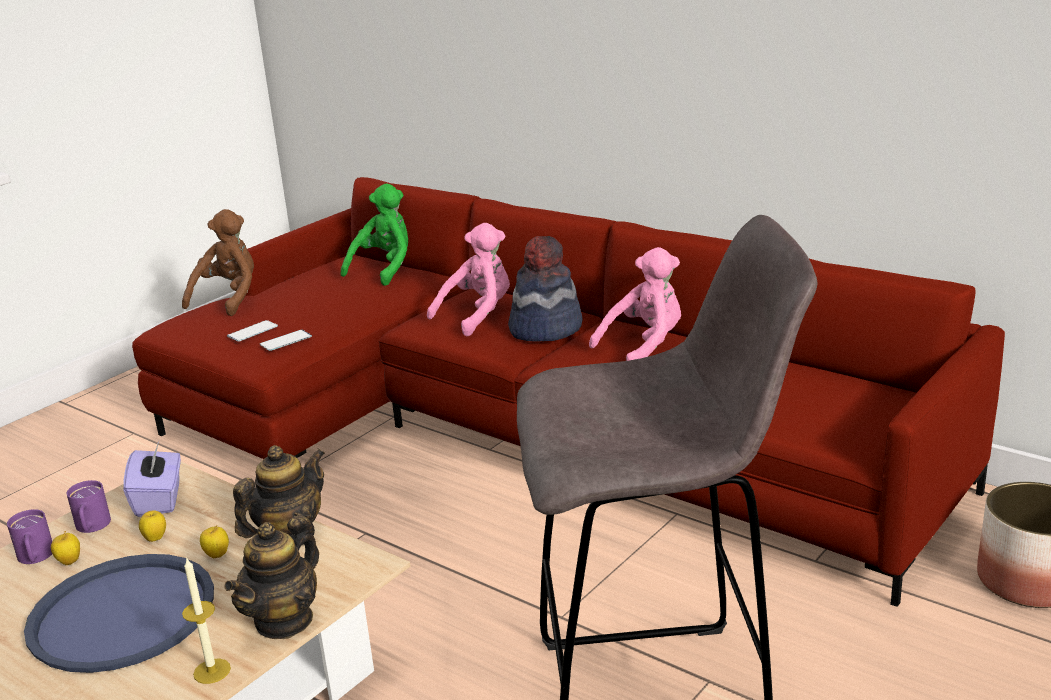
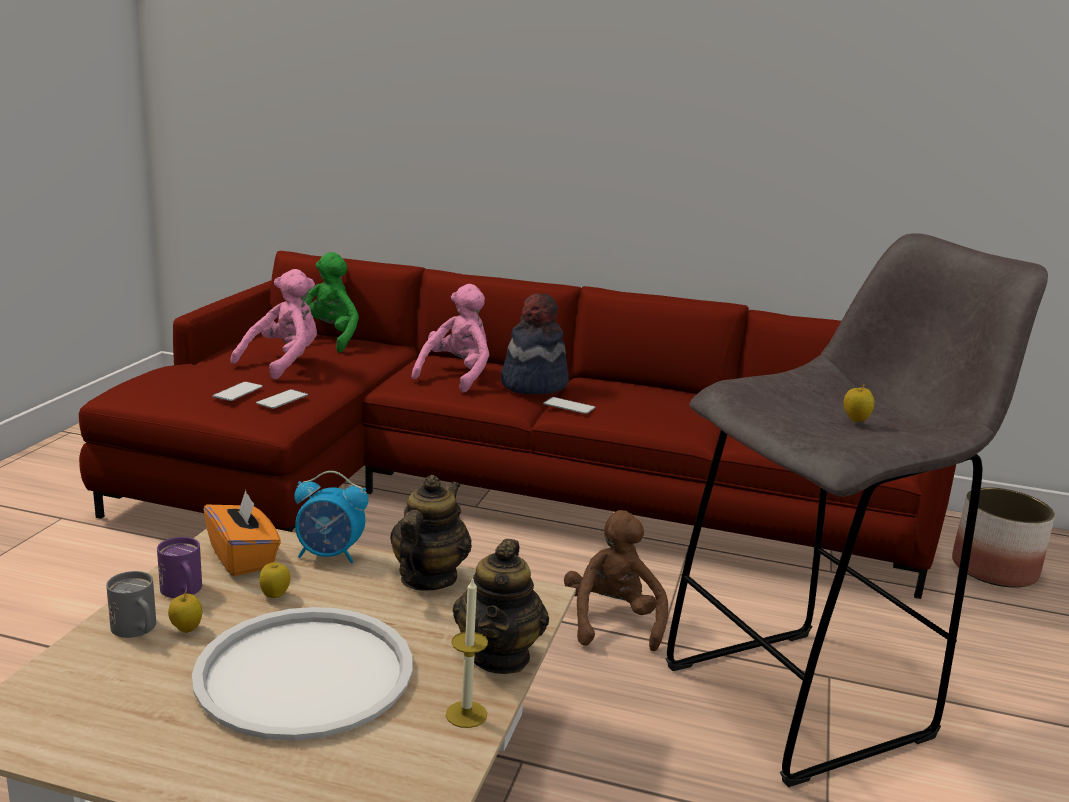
camera: 25 degrees left, 5 degrees down
purple mug [7,509,52,564] -> grey mug [106,571,156,638]
blue tray [24,554,214,673] -> white tray [192,607,413,741]
purple tissue box [124,442,181,517] -> orange tissue box [203,490,281,576]
brown plush toy [182,209,254,316] -> brown plush toy moved to [564,510,668,651]
apple [200,525,229,558] -> apple moved to [843,385,875,422]
pink plush toy [589,247,681,361] -> pink plush toy moved to [230,269,317,380]
none -> alarm clock [294,471,368,564]
none -> phone [543,397,596,414]

